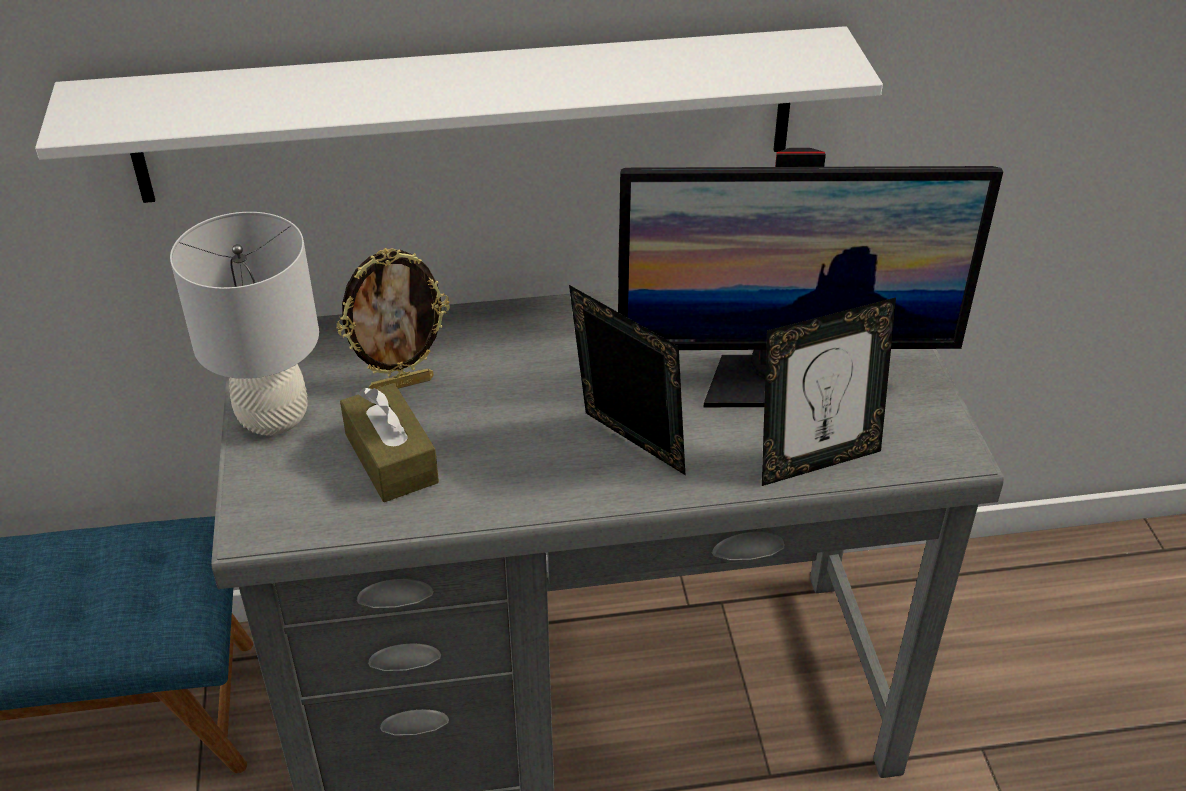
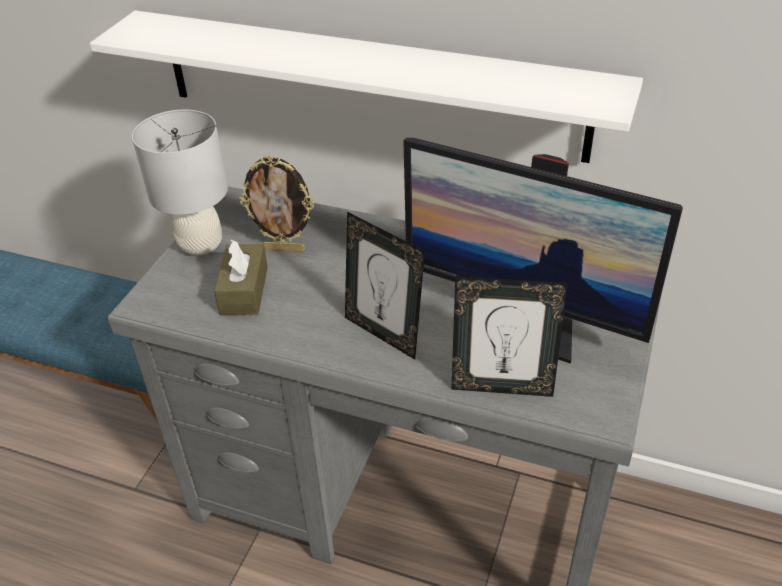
camera: 30 degrees right, 0 degrees up
picture frame [569,285,685,475] -> picture frame turned 150 degrees clockwise [345,212,425,359]

